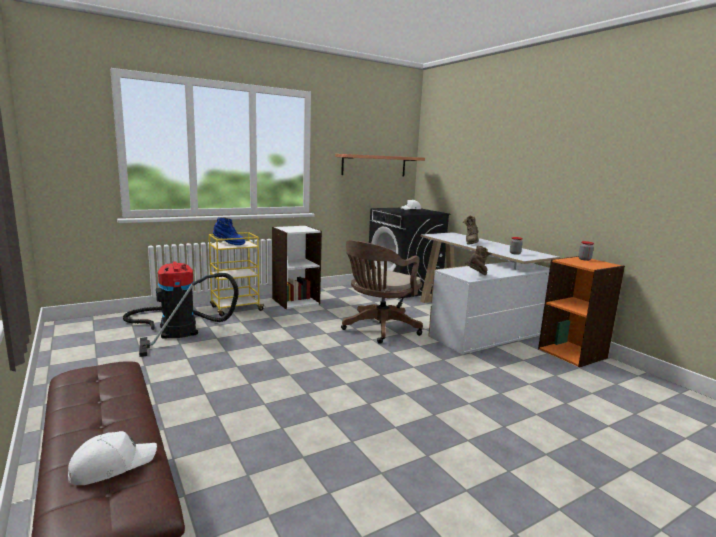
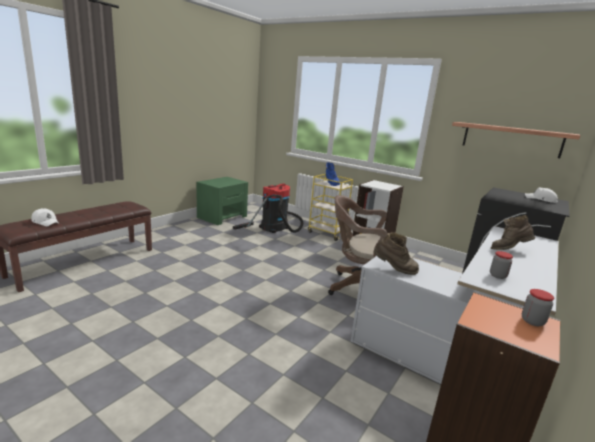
camera: 65 degrees right, 5 degrees up
none -> green nightstand [197,177,248,225]

